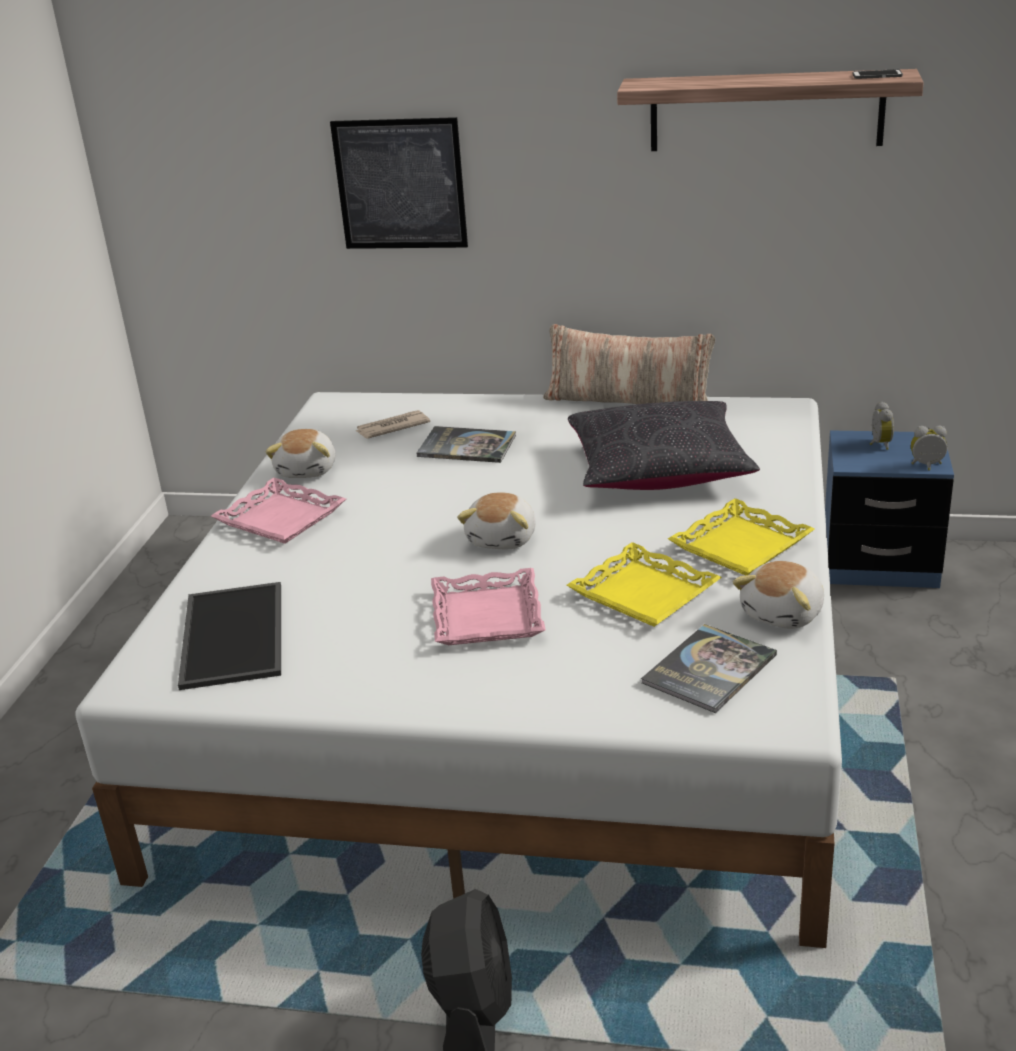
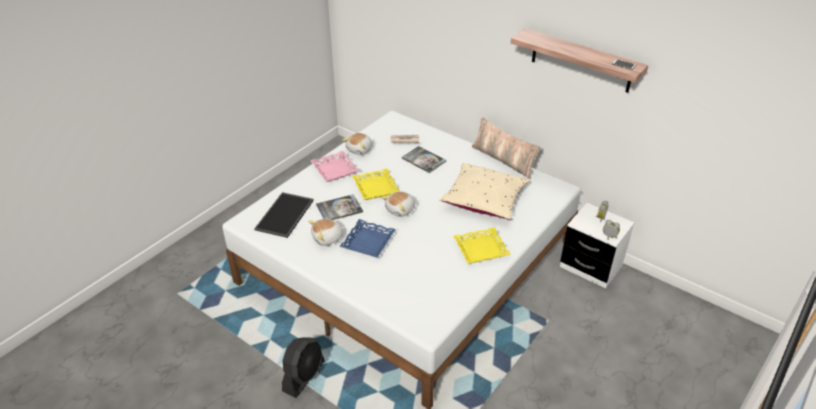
camera: 25 degrees right, 10 degrees up
picture [330,117,468,249] -> none
pink tray [431,568,546,645] -> blue tray [339,219,396,258]
yellow tray [567,542,722,627] -> yellow tray moved to [352,168,400,200]
black pillow [568,401,760,490] -> beige pillow [440,163,529,219]
book [641,624,777,713] -> book moved to [316,194,363,220]
plush toy [733,561,824,629] -> plush toy moved to [308,219,345,246]
blue nightstand [825,430,954,588] -> white nightstand [560,203,634,289]

